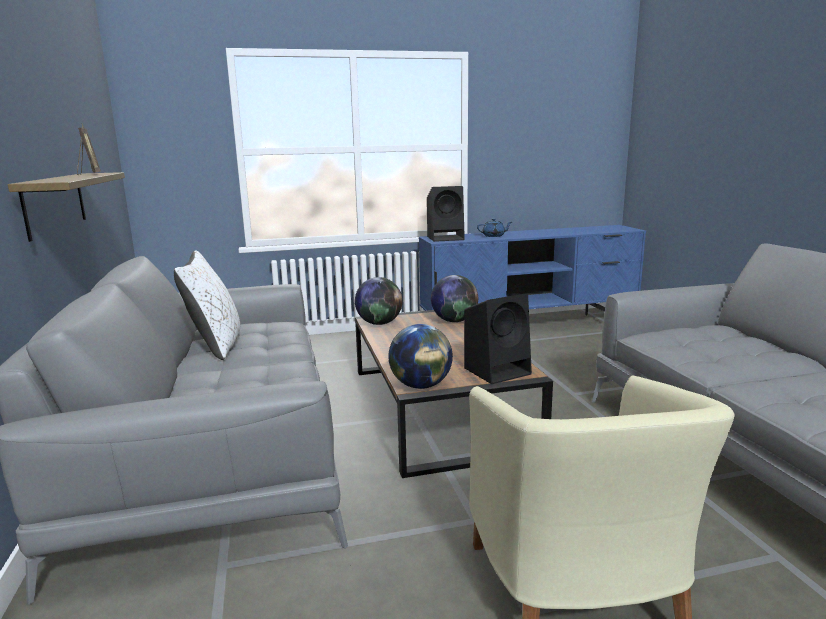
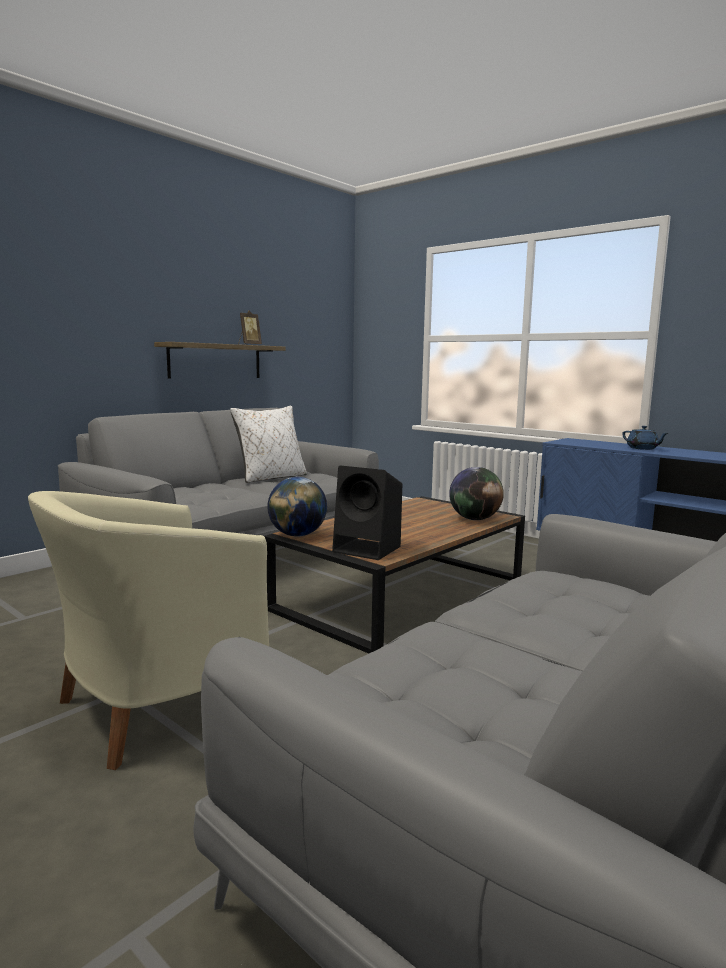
camera: 55 degrees right, 5 degrees down
globe [355,277,403,325] -> none
black speaker [427,186,465,242] -> none

